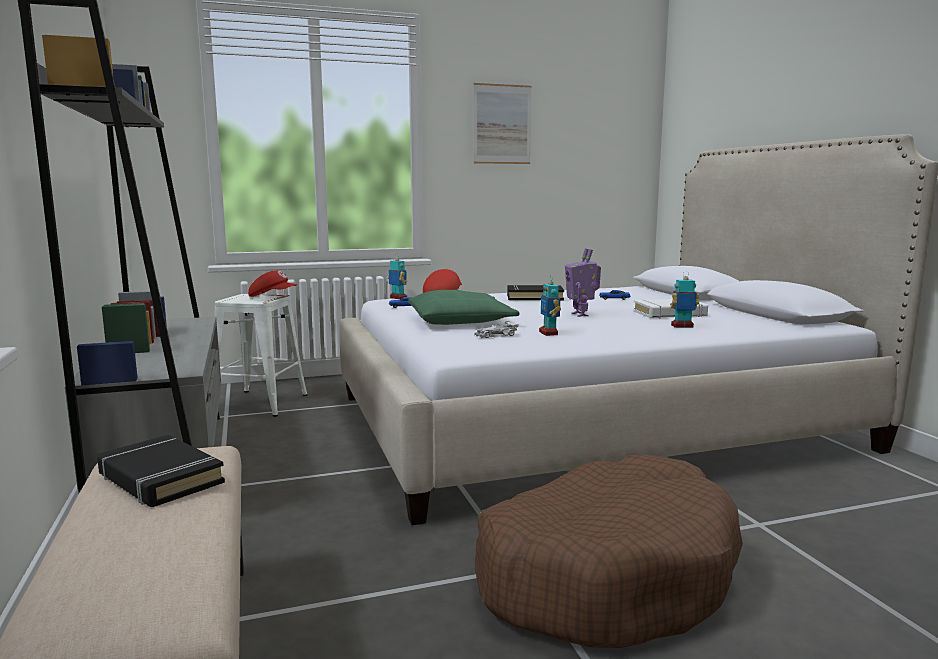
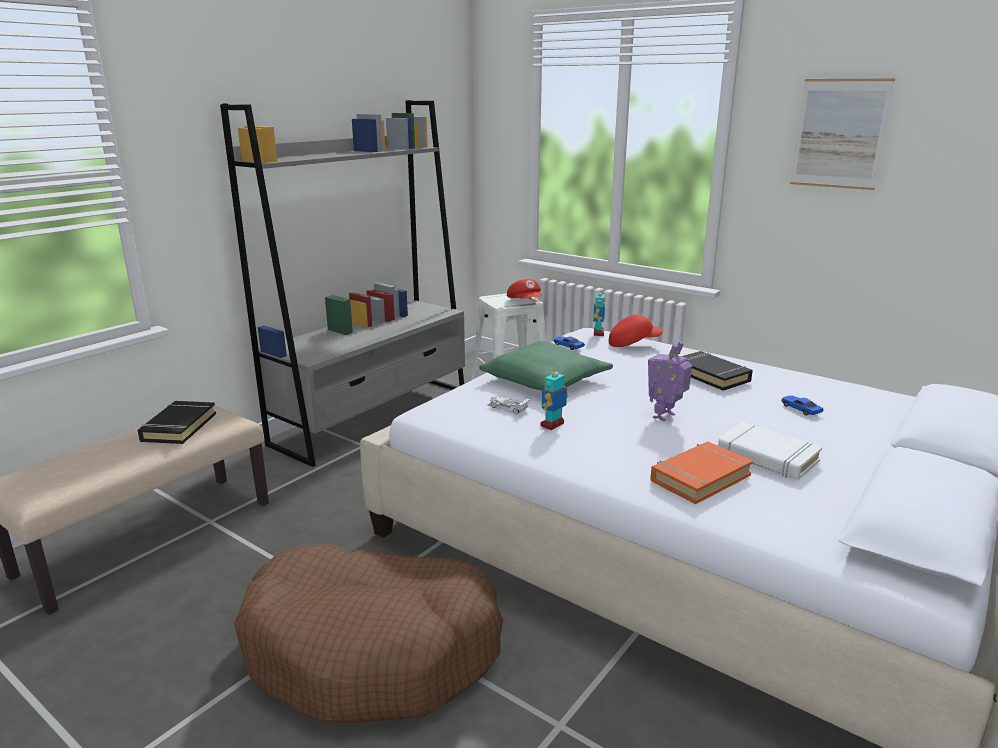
camera: 55 degrees right, 10 degrees up
toy robot [670,271,699,328] -> orange book [650,442,753,504]

